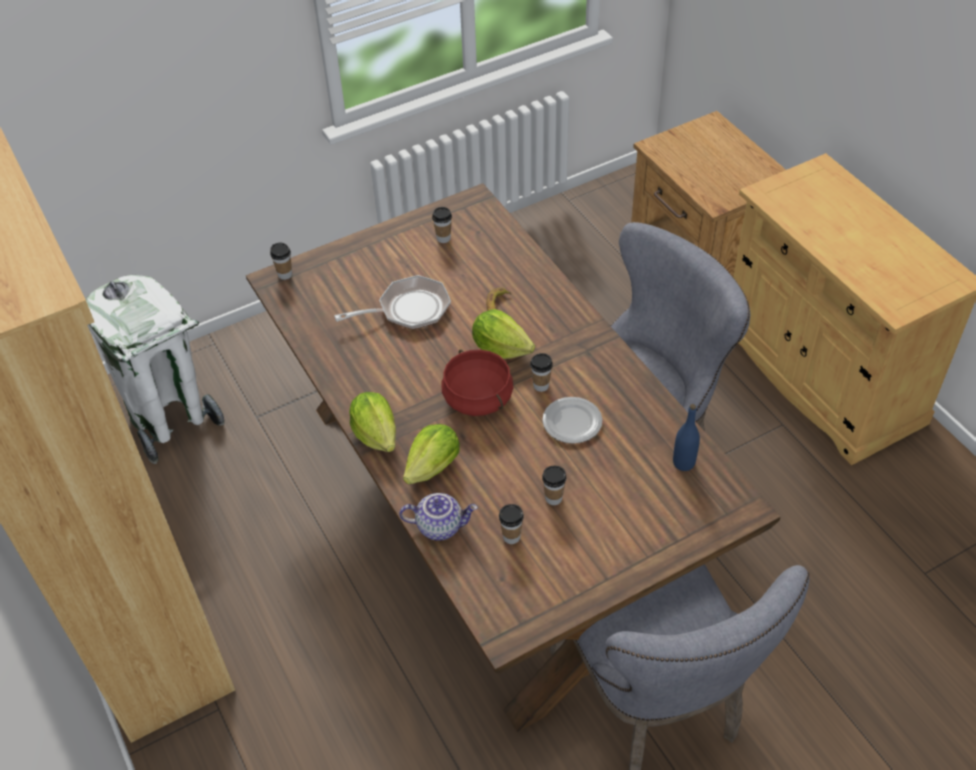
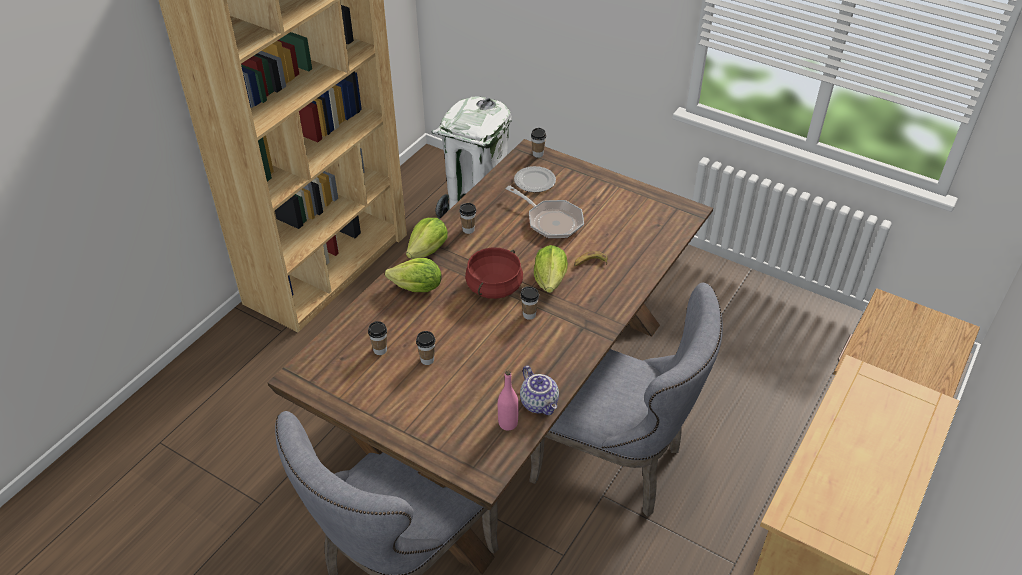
camera: 60 degrees right, 5 degrees down
teapot [399,493,478,541] -> teapot moved to [520,366,559,415]
cup [432,207,452,243] -> cup moved to [459,203,476,234]
plate [542,397,603,444] -> plate moved to [514,166,556,192]
blue bottle [673,404,700,471] -> pink bottle [498,371,519,431]

